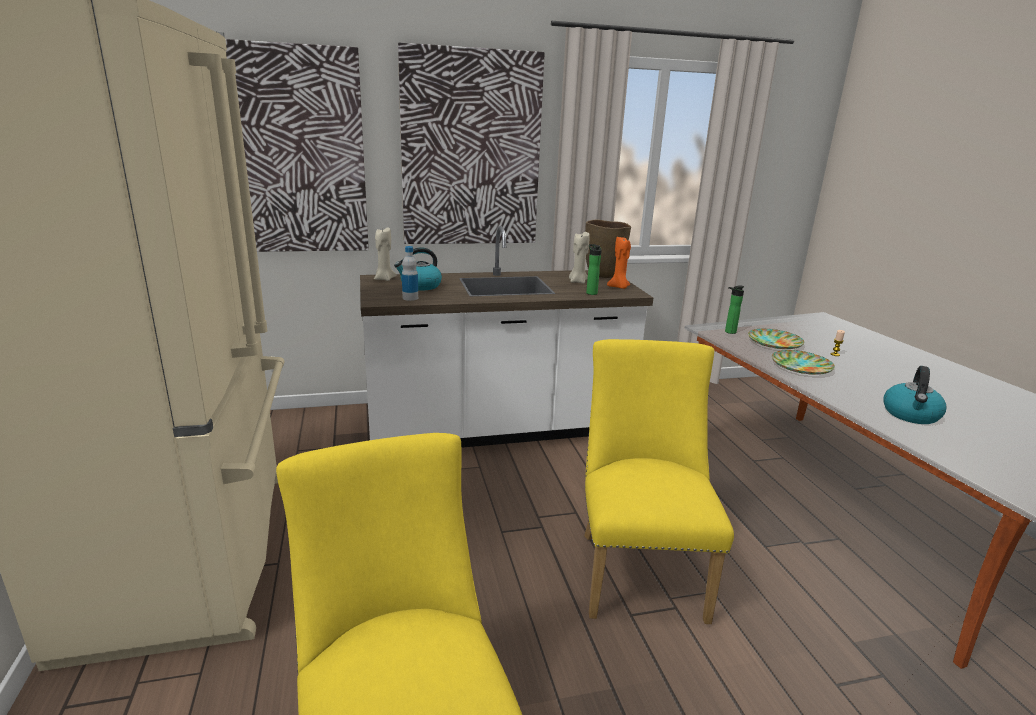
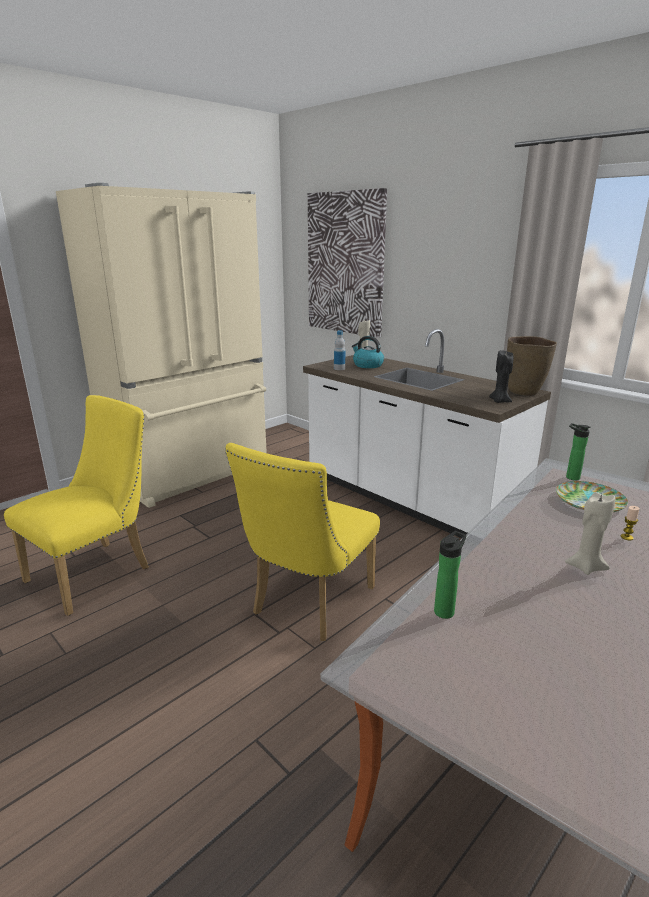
camera: 60 degrees right, 0 degrees up
picture [398,43,545,244] -> none
beige candle [569,232,590,284] -> beige candle moved to [565,492,615,575]
yellow chair [584,339,734,624] -> yellow chair turned 150 degrees clockwise [225,443,380,641]
bottle [586,244,602,295] -> bottle moved to [434,531,467,619]
orange candle [607,237,631,289] -> black candle [489,350,513,403]
plate [772,350,835,375] -> none
kettle [883,366,947,424] -> none

